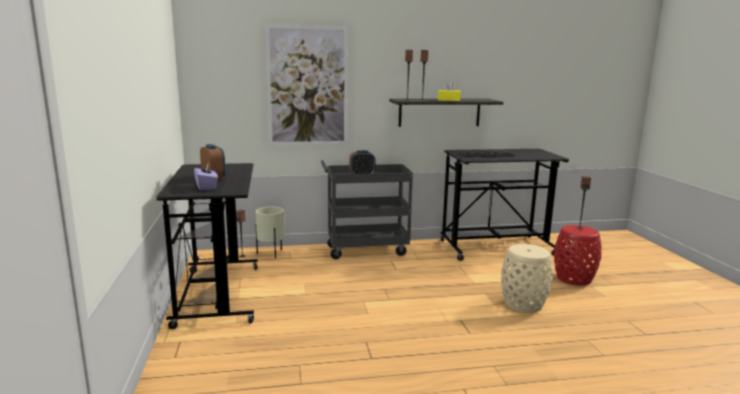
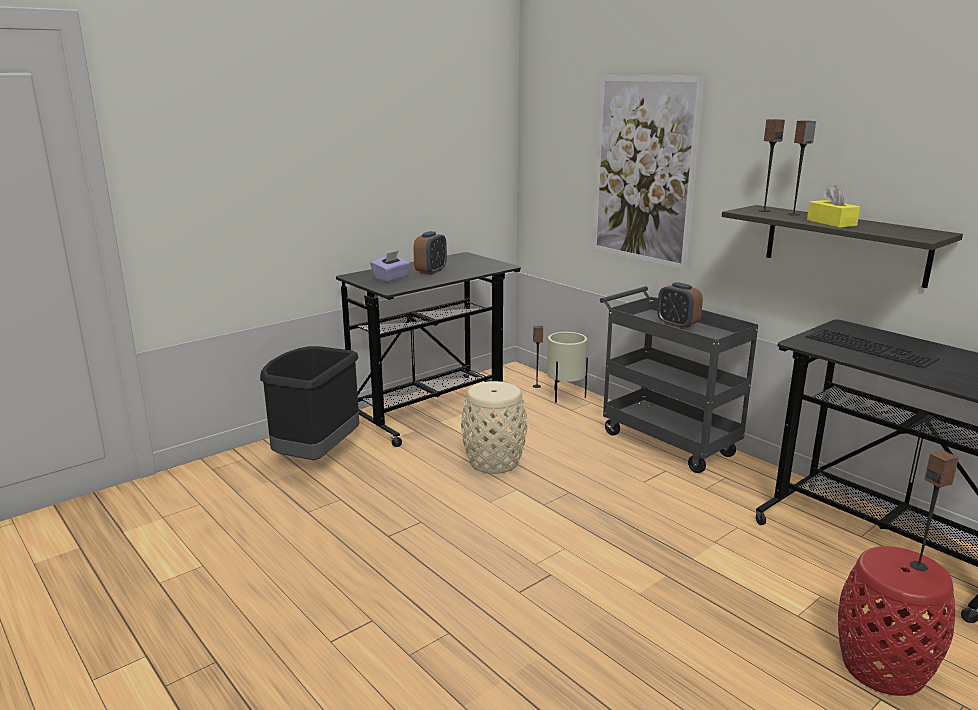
camera: 60 degrees right, 5 degrees up
beige stool [501,244,553,313] -> beige stool moved to [461,381,527,474]
none -> black trash can [260,346,359,460]

